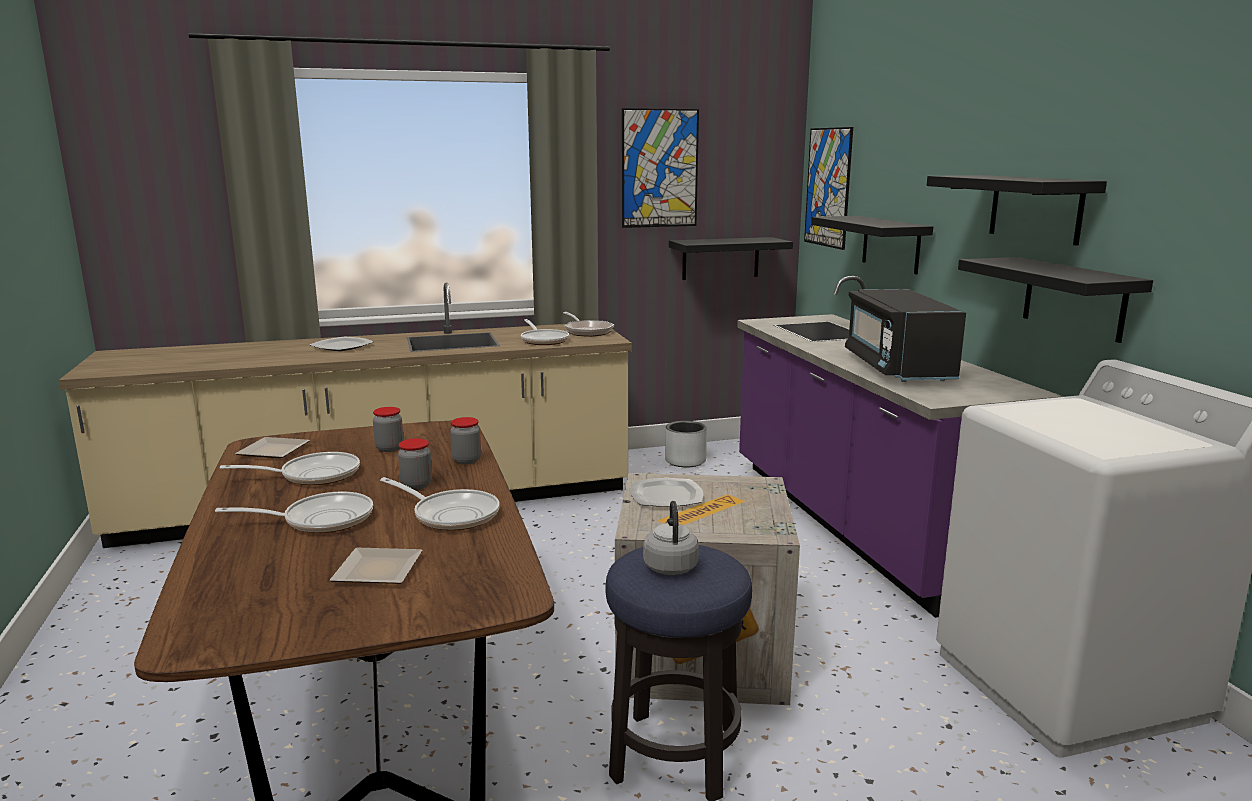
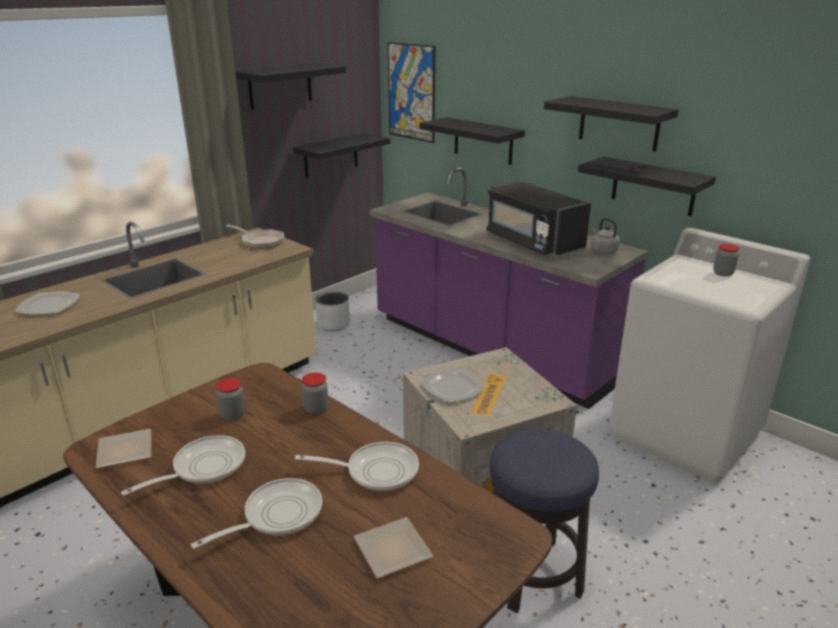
camera: 30 degrees left, 10 degrees up
jar [398,438,432,490] -> jar moved to [713,244,739,277]
frying pan [521,319,569,345] -> none
picture [622,108,699,228] -> black shelf [235,63,346,109]
grey kettle [643,501,699,575] -> grey kettle moved to [591,218,620,254]

